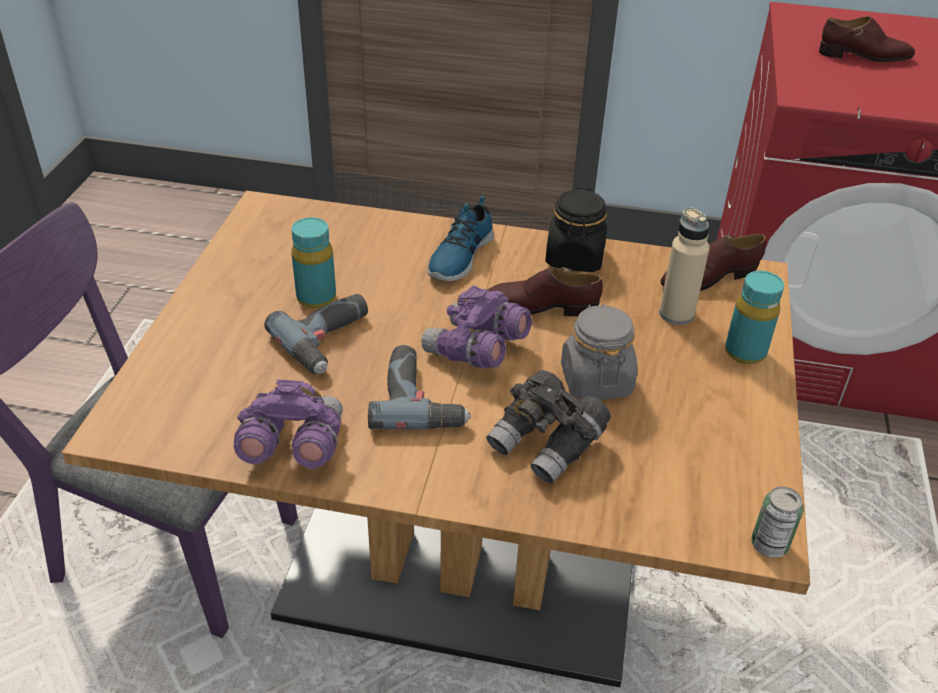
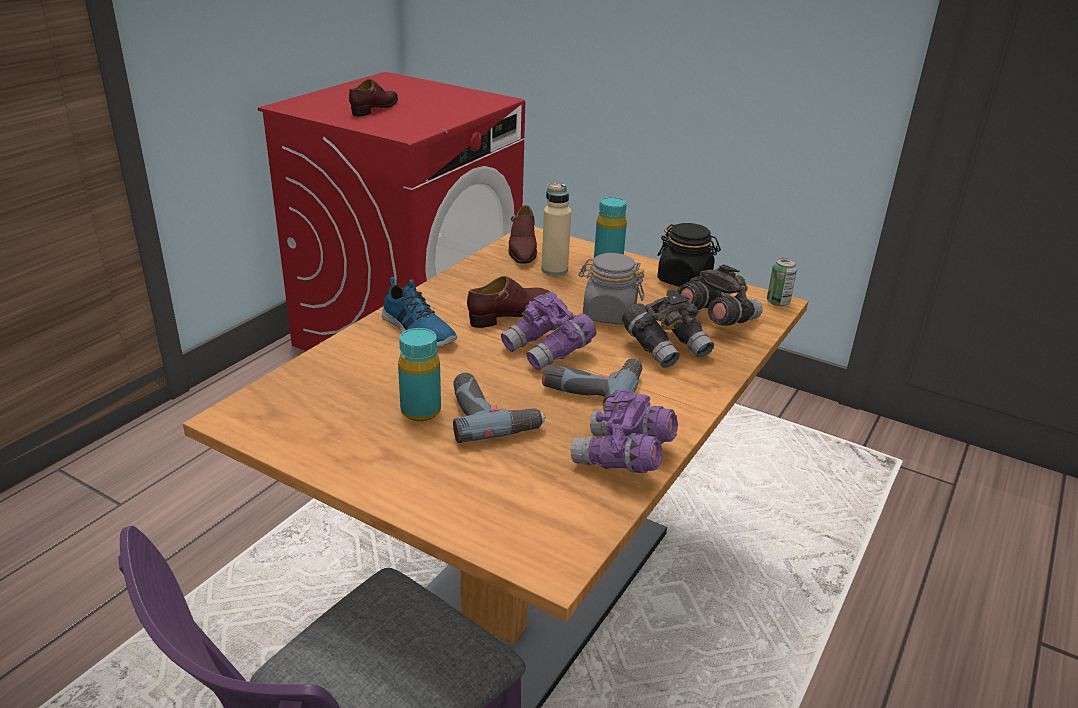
camera: 70 degrees left, 10 degrees down
brown shoe [487,267,603,317] -> brown shoe turned 150 degrees counterclockwise [467,276,550,328]
black jar [545,187,607,272] -> black jar moved to [657,223,721,287]
none -> grey binoculars [677,264,763,326]

